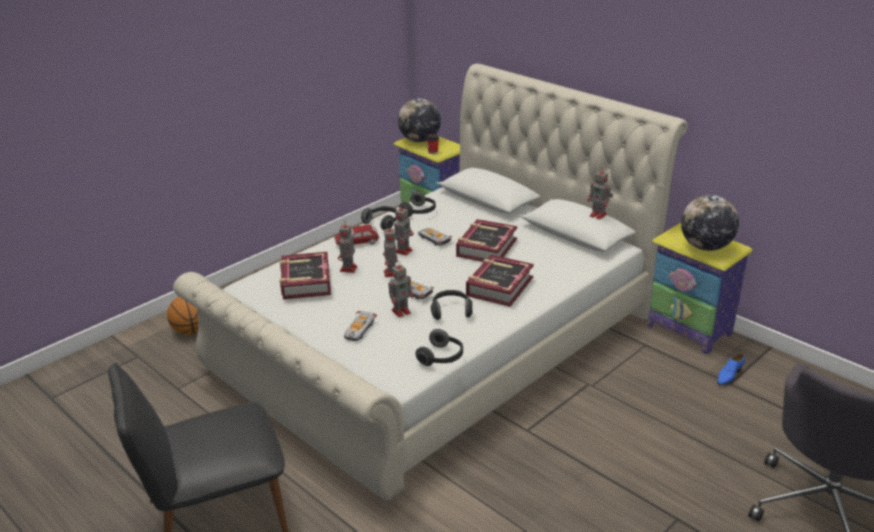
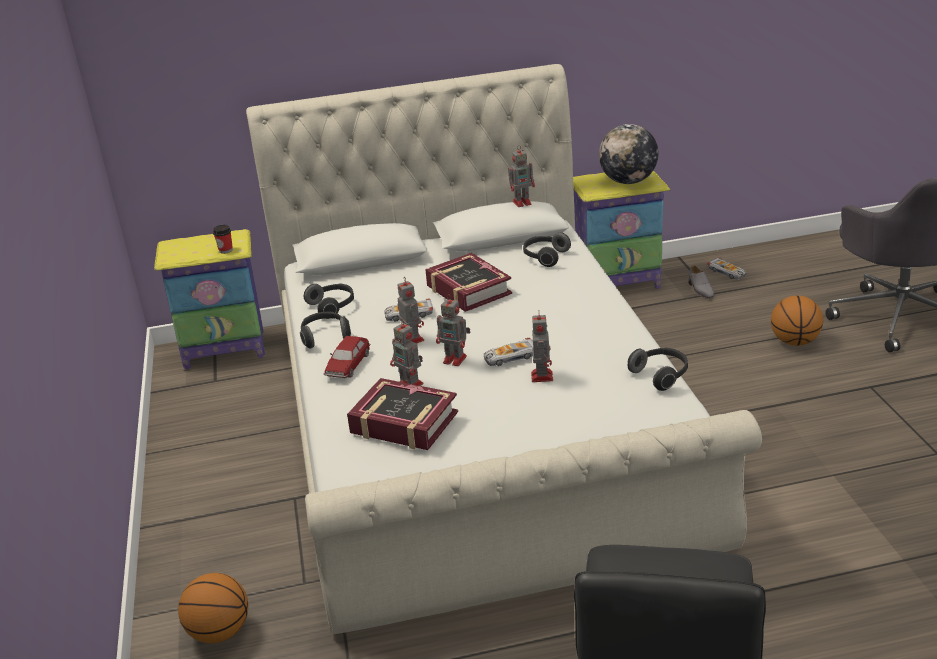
camera: 55 degrees left, 0 degrees up
toy car [344,311,377,341] -> toy car moved to [707,257,747,280]
globe [398,99,441,142] -> none
headphones [431,290,473,320] -> headphones moved to [523,232,571,267]
book [466,255,534,307] -> none
blue shoe [717,353,745,385] -> grey shoe [688,265,714,299]
none -> basketball [771,295,823,346]

